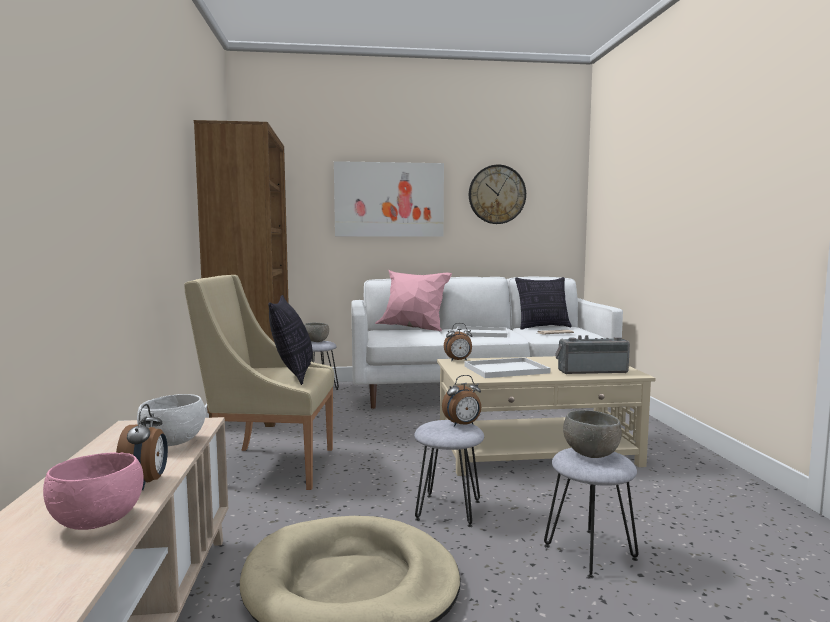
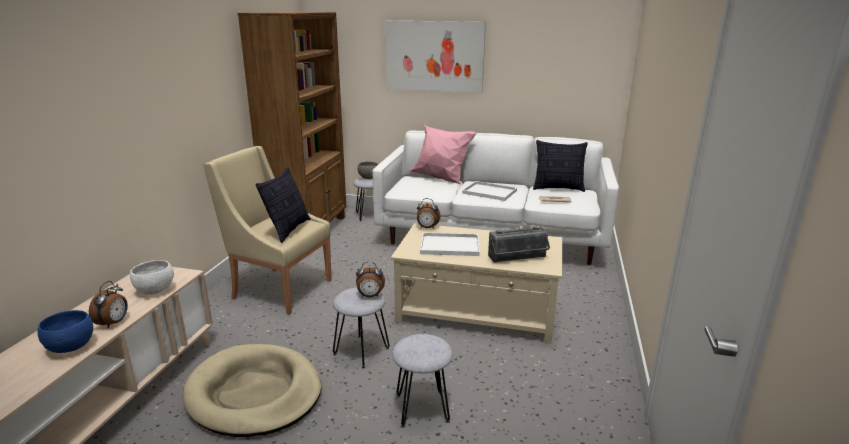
camera: 20 degrees right, 15 degrees up
pink bowl [43,452,144,530] -> blue bowl [37,310,93,353]
wall clock [469,164,526,224] -> none
radio [555,335,630,374] -> radio turned 150 degrees clockwise [488,226,550,263]
grey bowl [563,410,622,458] -> none

